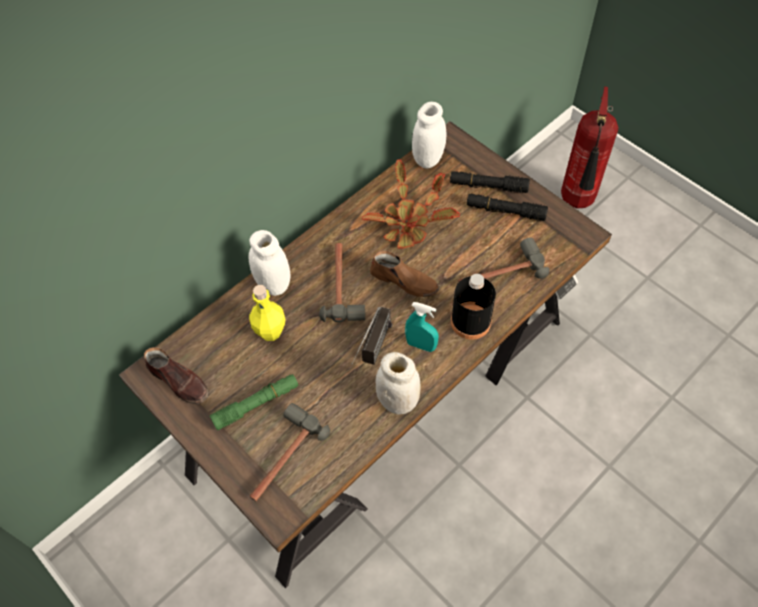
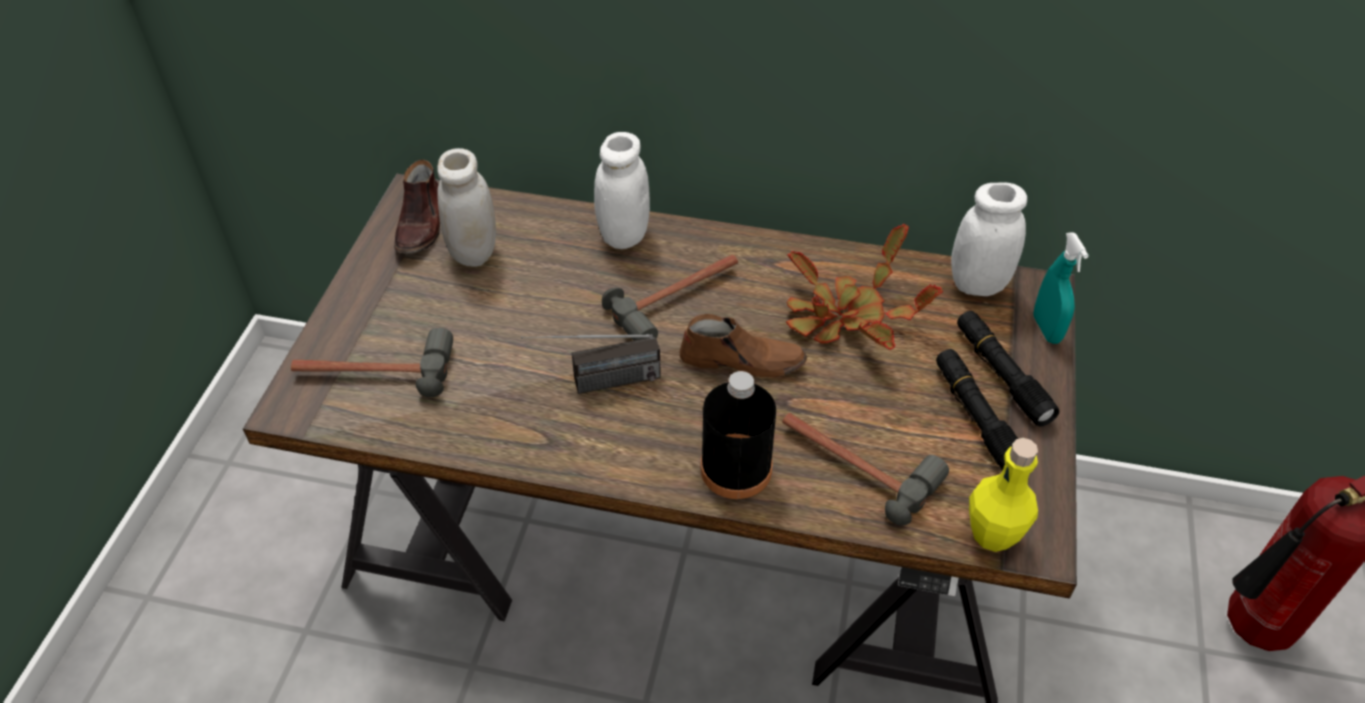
camera: 55 degrees right, 10 degrees down
green flashlight [210,374,299,430] -> none
yellow bottle [249,285,285,341] -> yellow bottle moved to [969,438,1038,552]
brown shoe [370,251,440,297] -> brown shoe turned 75 degrees counterclockwise [680,313,807,377]
white jar [376,352,421,415] -> white jar moved to [437,148,496,267]
turquoise spray bottle [405,302,439,352] -> turquoise spray bottle moved to [1033,232,1089,344]

